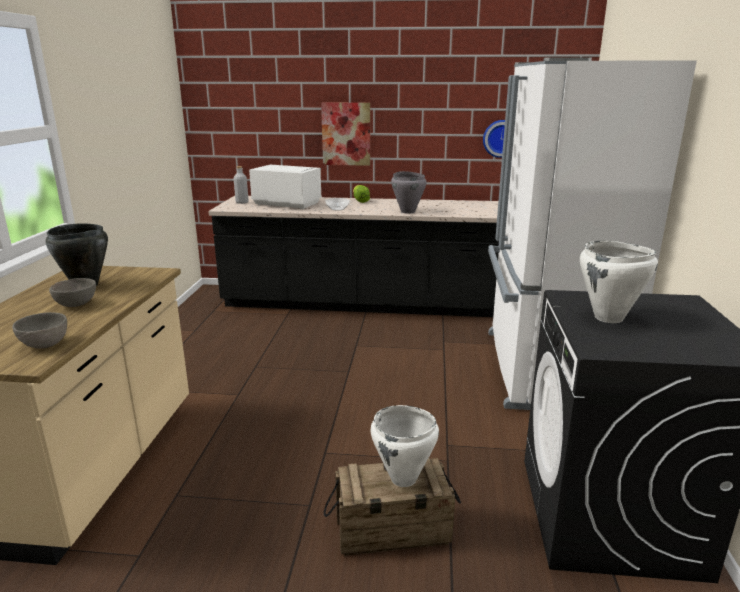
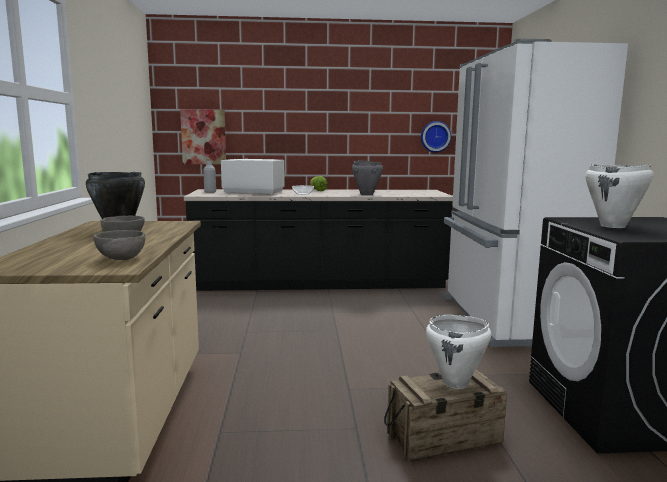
camera: 10 degrees left, 10 degrees down
picture [321,103,370,166] -> picture moved to [180,109,226,164]

